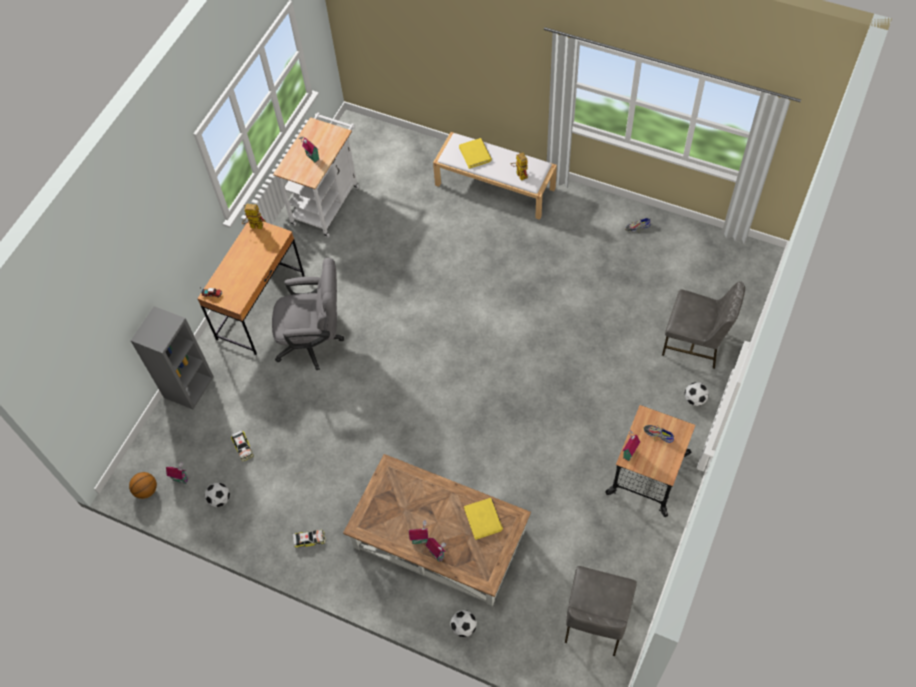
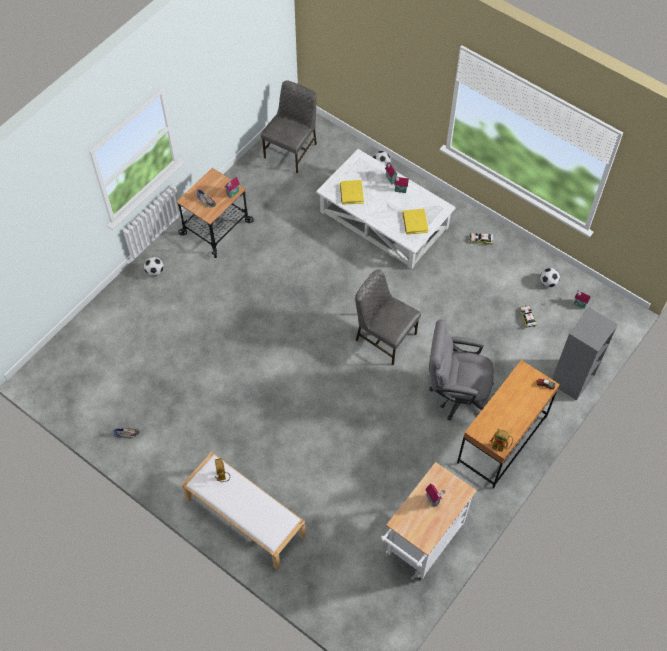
camera: 170 degrees left, 0 degrees up
basketball [129,472,157,499] -> none
brown coffee table [343,454,531,606] -> white coffee table [316,149,456,270]
yellow book [459,138,492,169] -> yellow book moved to [402,209,428,235]
grey chair [662,281,745,369] -> grey chair moved to [355,269,421,365]

